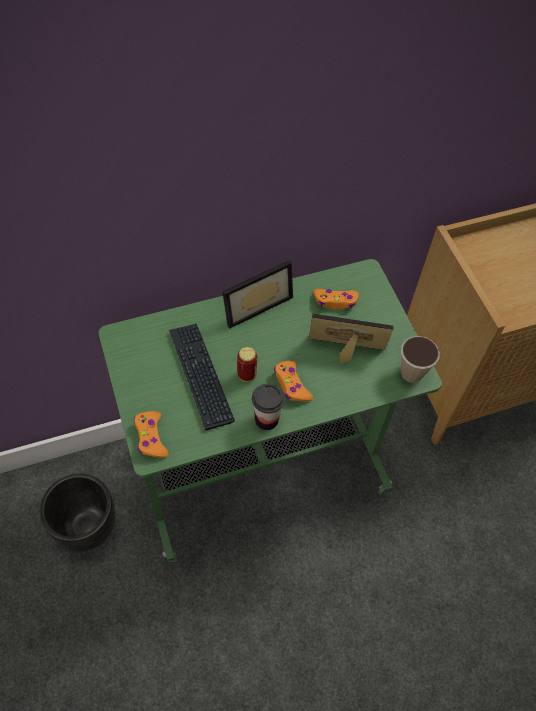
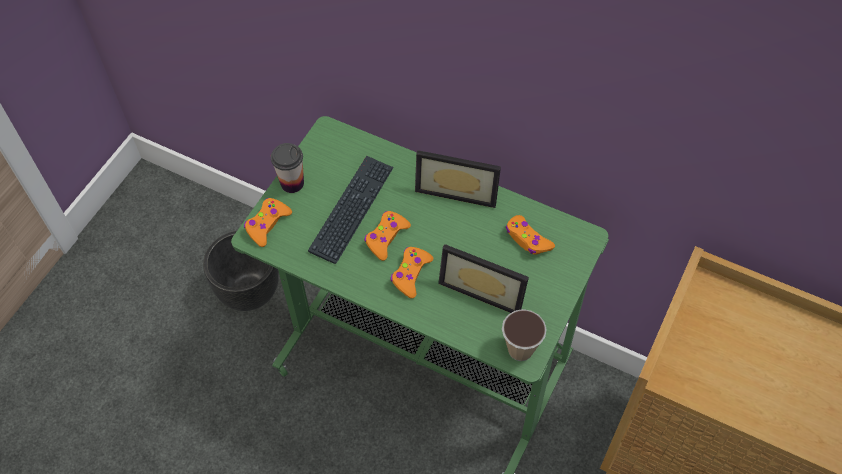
camera: 50 degrees right, 0 degrees up
can [237,347,257,382] -> orange game controller [364,211,411,261]
cup [252,383,285,430] -> cup moved to [271,143,304,193]
picture frame [309,314,394,364] -> picture frame turned 150 degrees clockwise [438,244,529,313]

